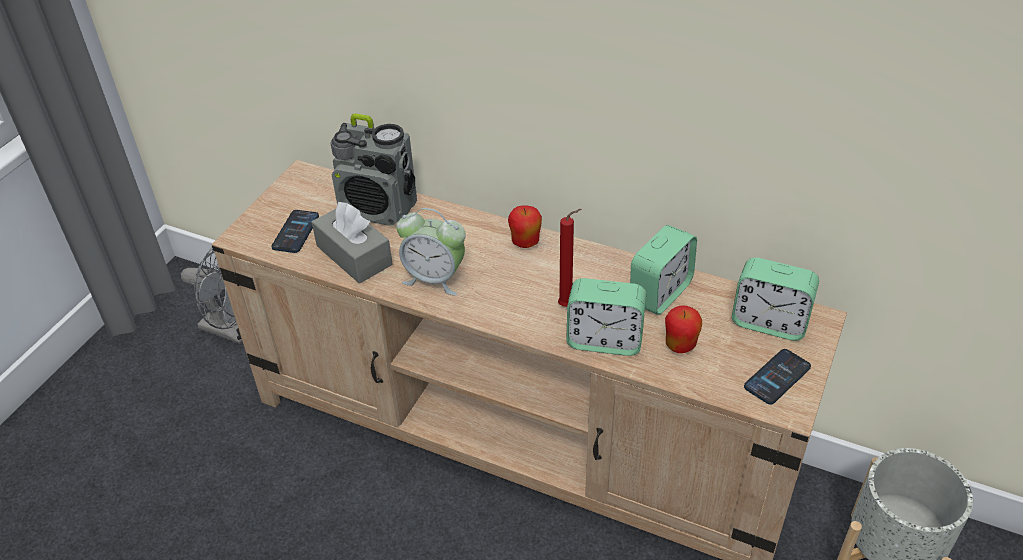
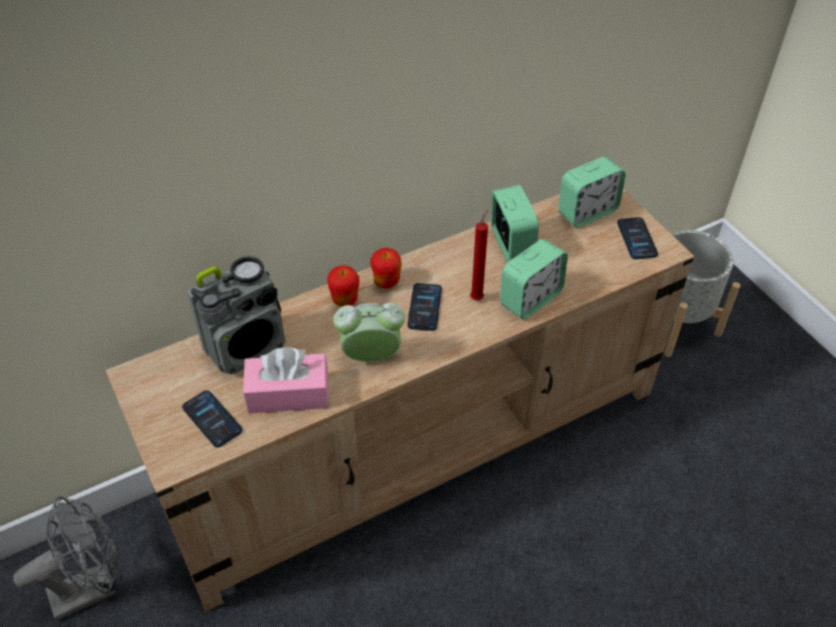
camera: 55 degrees left, 5 degrees up
grey tissue box [312,202,392,284] -> pink tissue box [243,347,329,413]
alarm clock [396,208,466,295] -> alarm clock turned 150 degrees counterclockwise [333,303,405,362]
apple [665,305,702,353] -> apple moved to [327,265,359,306]
none -> phone [408,283,442,331]

